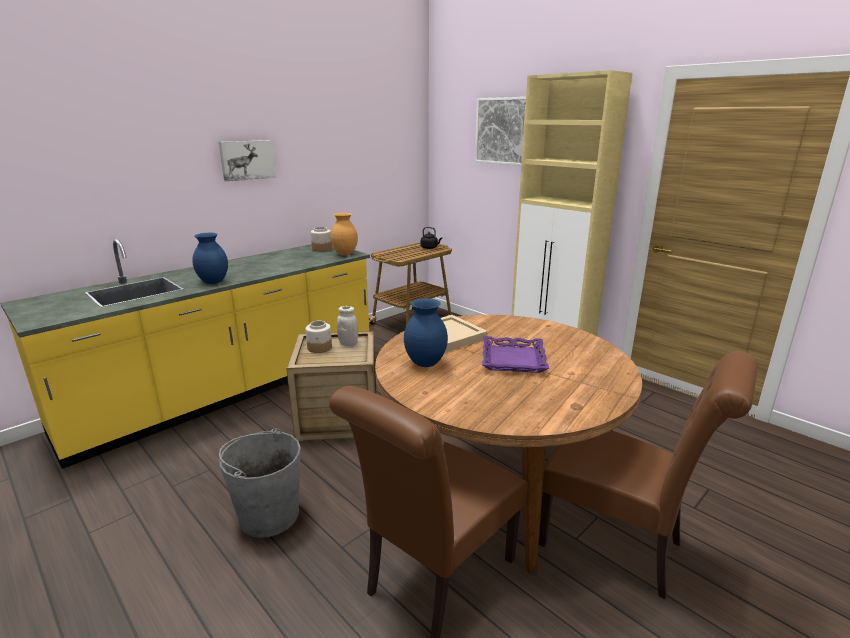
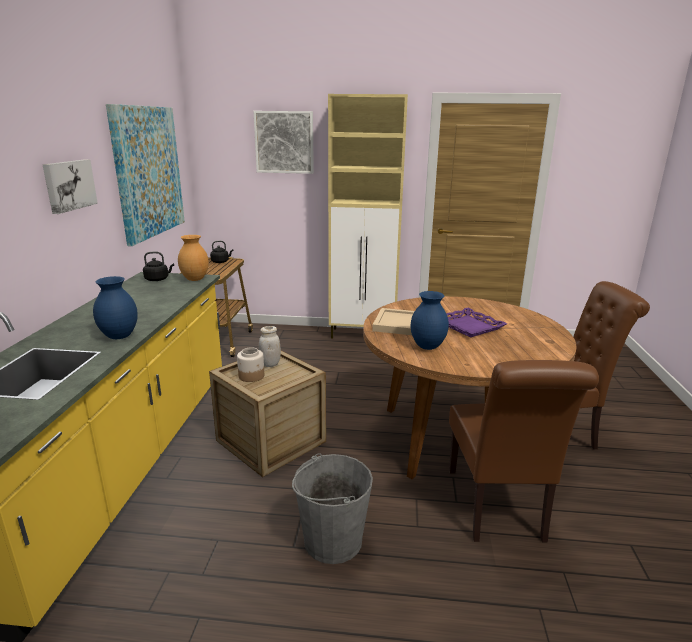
camera: 40 degrees left, 0 degrees up
jar [311,227,332,252] -> black kettle [143,252,174,281]
none -> picture [106,104,185,246]

